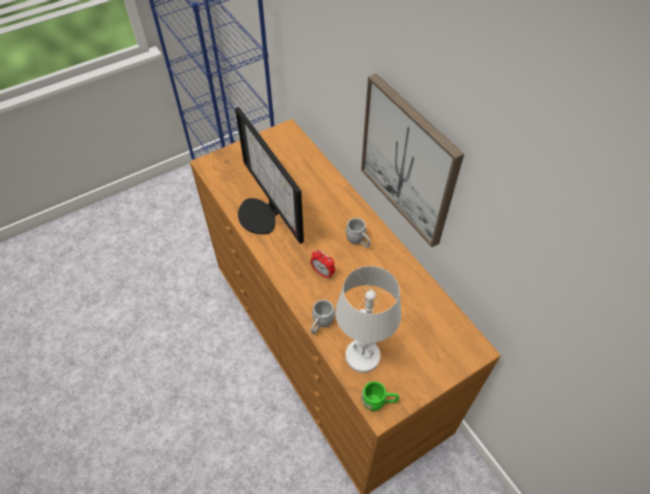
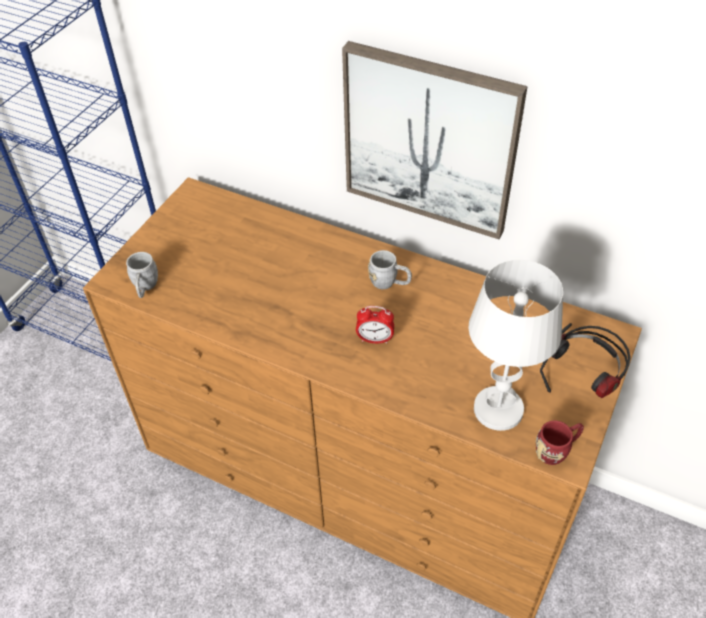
camera: 30 degrees left, 5 degrees down
monitor [235,107,304,244] -> none
grey mug [311,300,335,334] -> grey mug moved to [126,252,158,298]
green mug [361,381,399,411] -> red mug [536,420,584,465]
none -> headphones [540,323,630,398]

